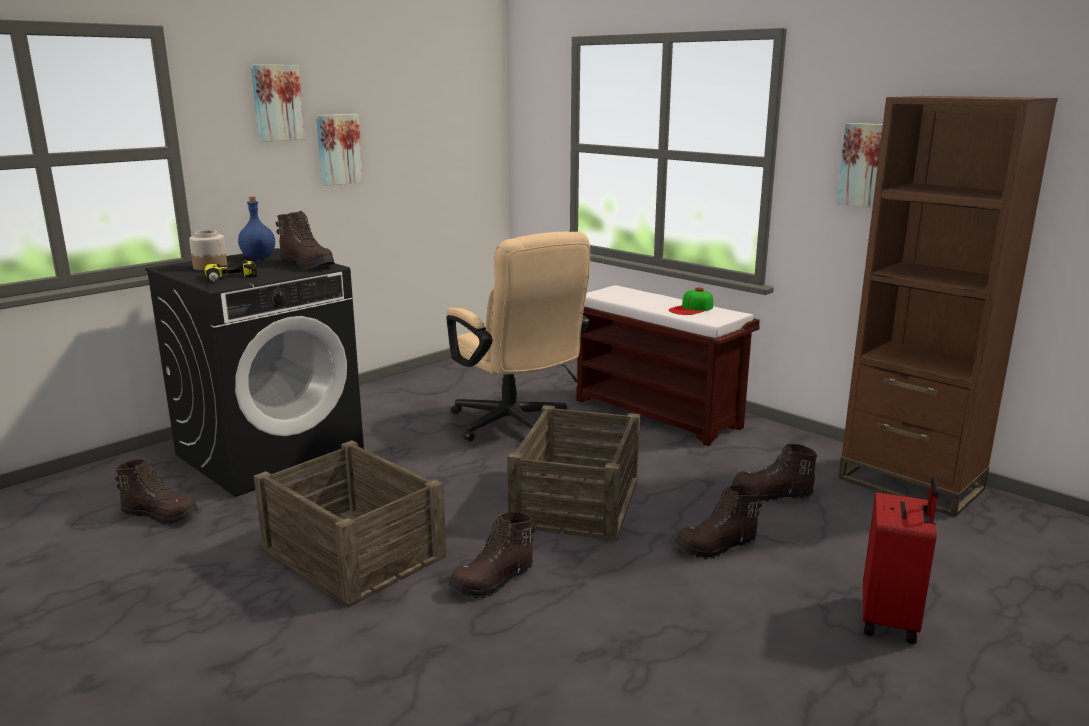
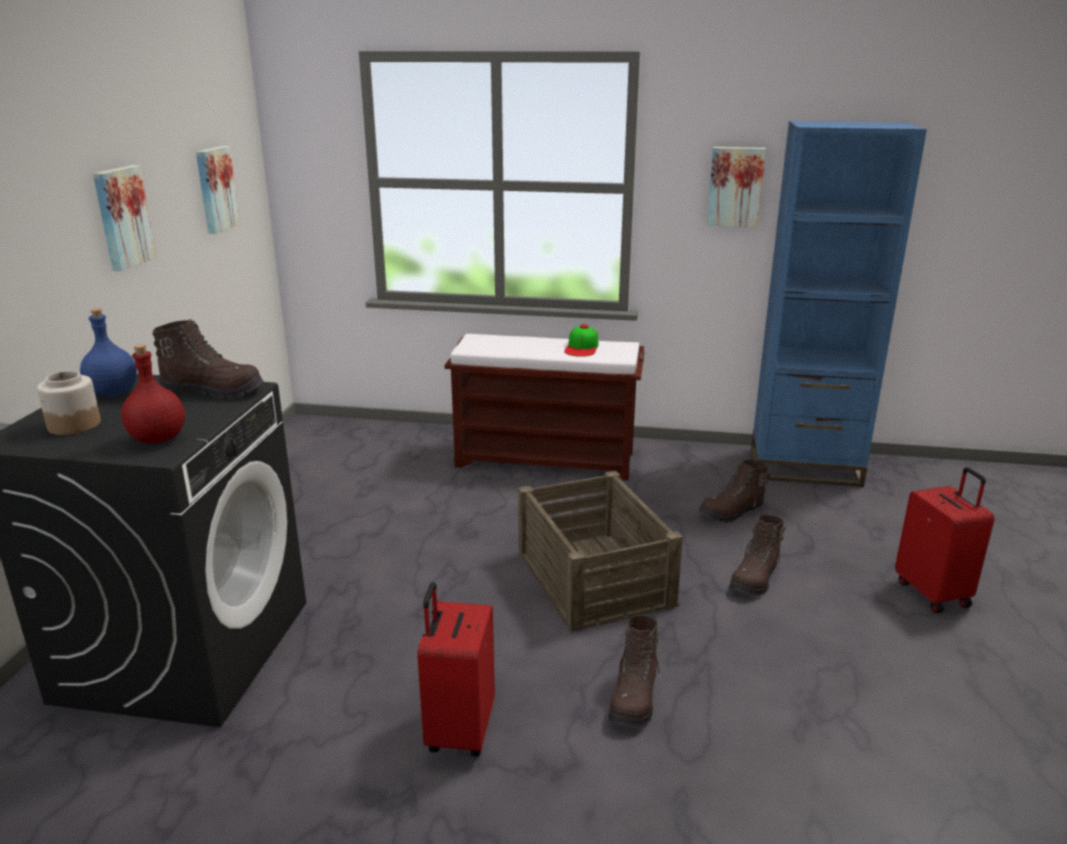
camera: 35 degrees left, 5 degrees up
brown boot [115,459,199,526] -> none
power drill [205,260,257,282] -> red bottle [121,344,185,444]
picture [251,65,305,142] -> picture moved to [196,146,240,234]
crate [254,440,446,608] -> red suitcase [417,582,495,757]
beige office chair [446,232,590,442] -> none
brown bookcase [838,96,1058,517] -> blue bookcase [751,121,927,487]

